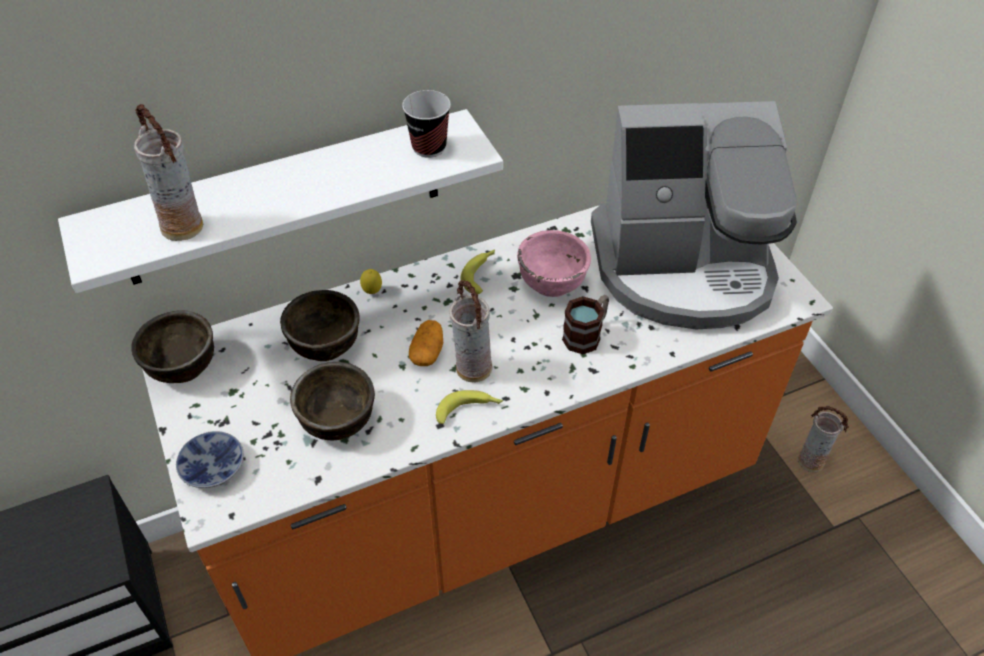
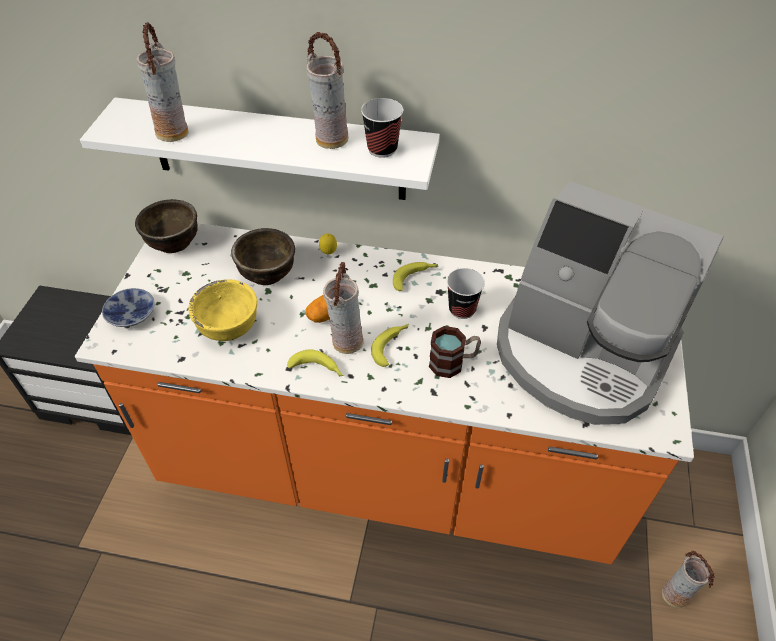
camera: 35 degrees right, 0 degrees up
brown bowl [290,362,375,440] -> yellow bowl [188,279,257,341]
pink bowl [517,230,591,297] -> cup [447,268,485,319]
none -> vase [306,32,348,149]
none -> banana [371,324,409,367]

